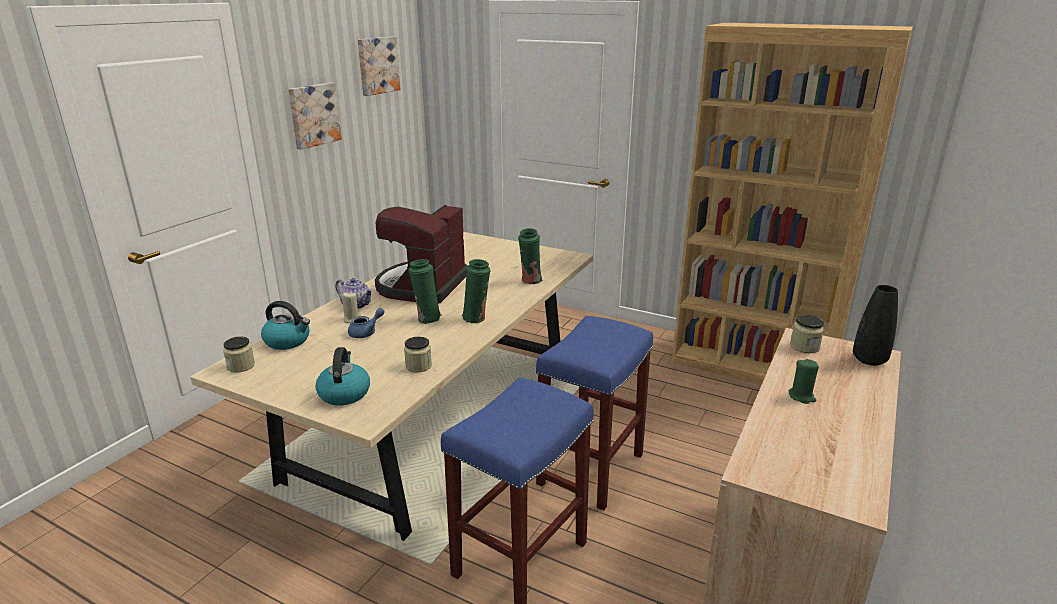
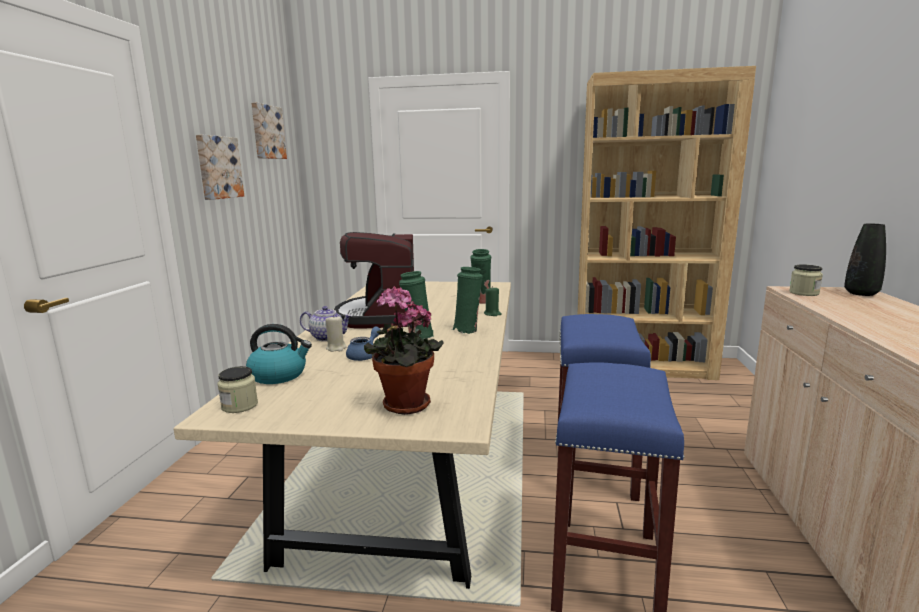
camera: 20 degrees left, 10 degrees down
kettle [315,347,370,405] -> potted plant [364,286,444,415]
jar [404,337,432,372] -> none
green candle [788,359,819,404] -> green candle moved to [484,286,502,316]

